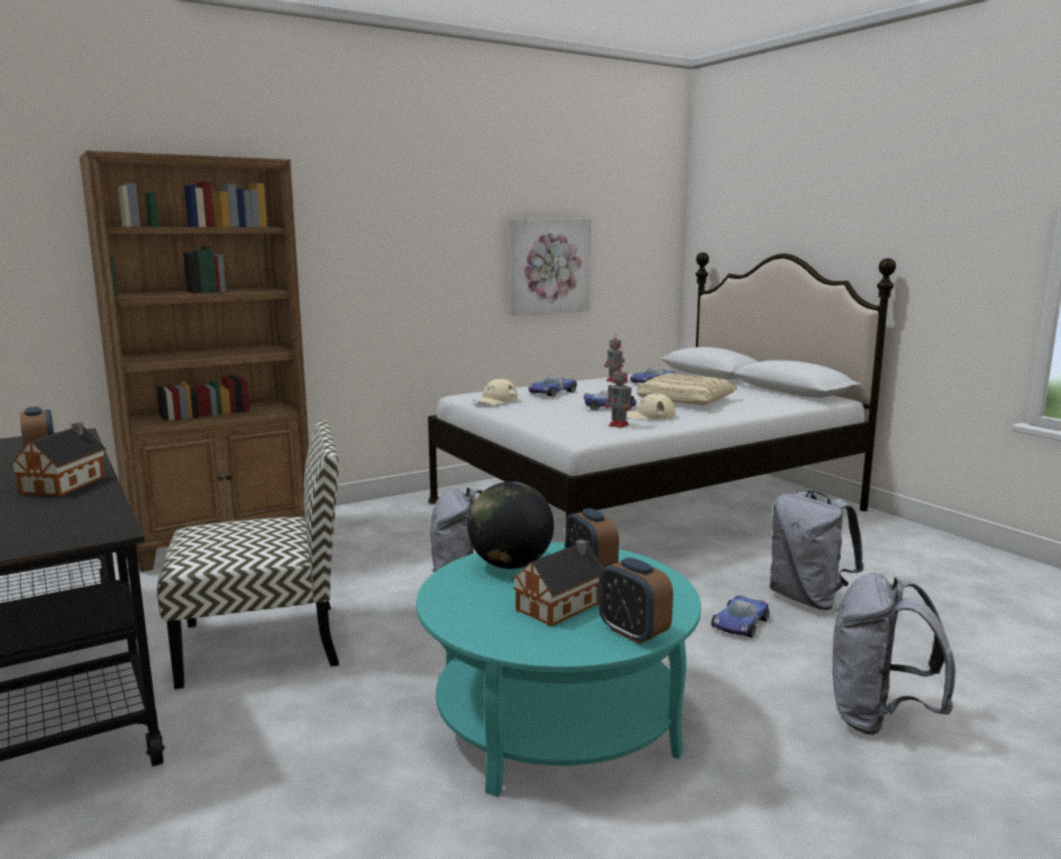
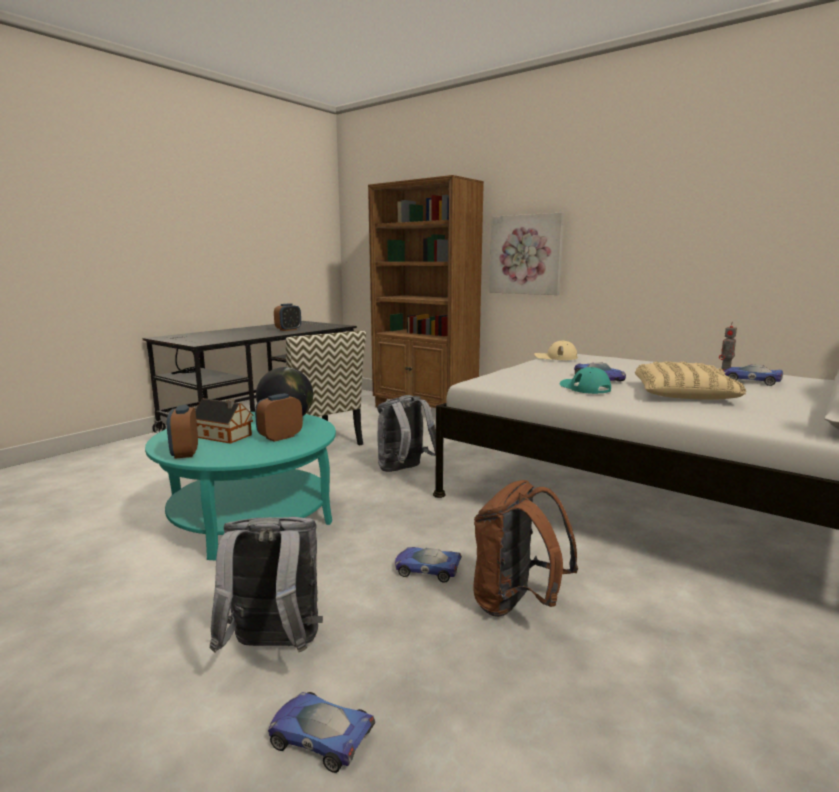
camera: 70 degrees right, 0 degrees up
toy house [10,422,106,497] -> none
picture [509,218,591,316] -> picture moved to [489,212,564,295]
toy car [528,377,577,397] -> toy car moved to [268,692,376,773]
alarm clock [598,557,673,644] -> alarm clock turned 45 degrees counterclockwise [167,405,198,459]
toy robot [605,365,634,428] -> none
beige cap [627,393,676,420] -> turquoise cap [560,367,611,394]
grey backpack [769,491,864,610] -> brown backpack [473,480,578,617]

